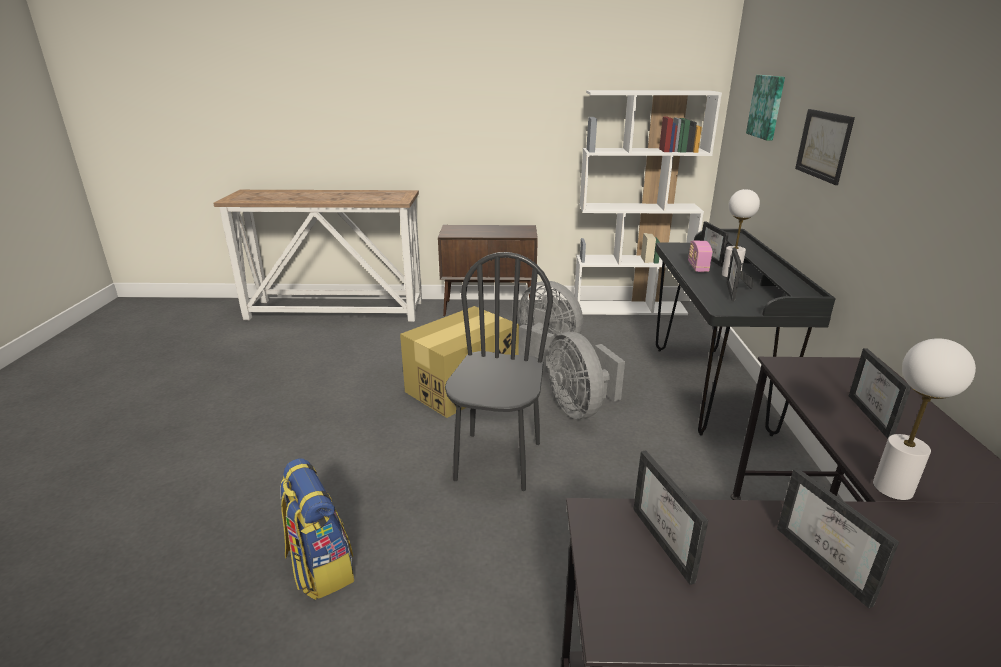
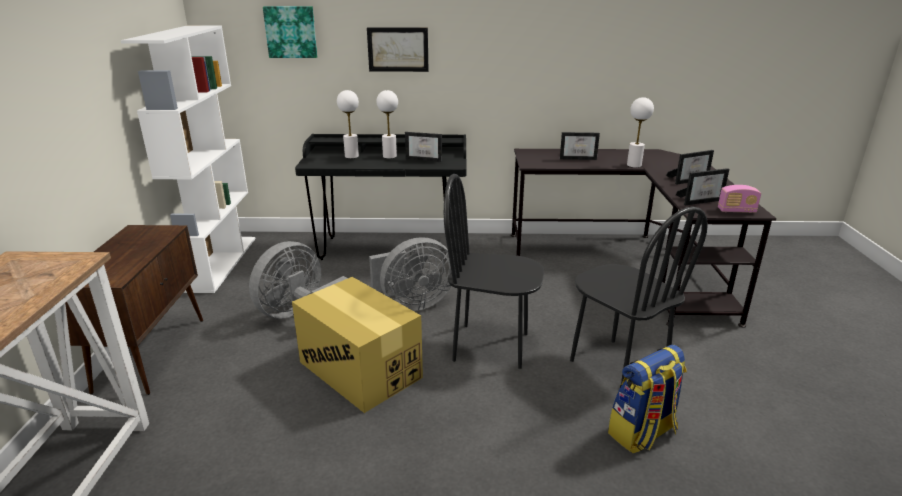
camera: 90 degrees left, 0 degrees up
radio [688,241,713,272] -> radio moved to [718,185,761,213]
picture frame [701,221,729,267] -> white table lamp [337,90,359,159]
none -> black chair [570,206,708,384]

